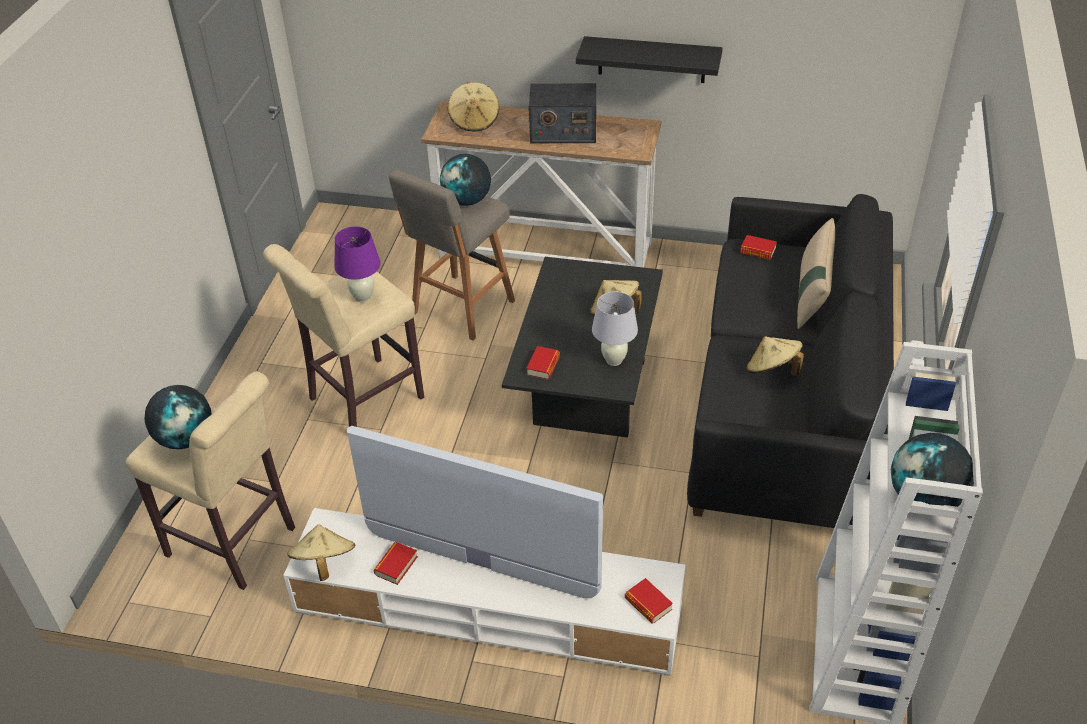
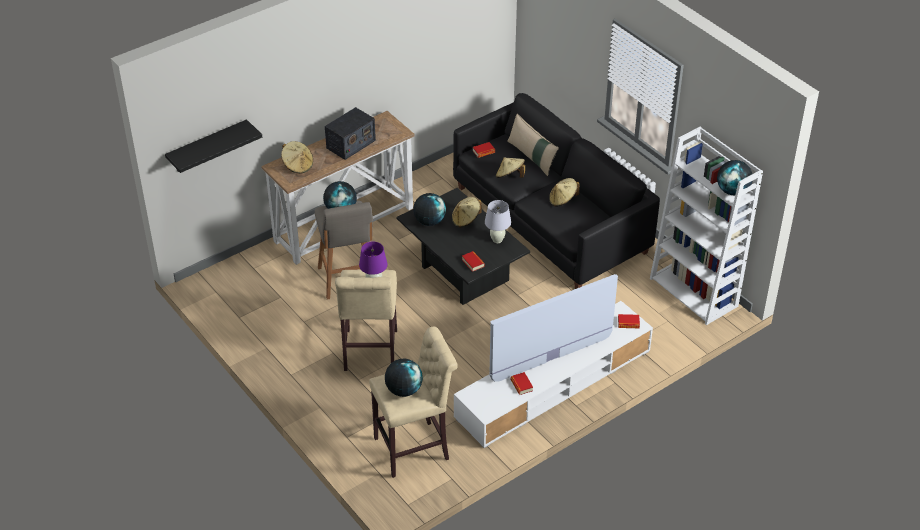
camera: 50 degrees left, 0 degrees up
beige hat [287,524,355,581] -> beige hat moved to [496,157,525,178]
black shelf [576,36,723,83] -> black shelf moved to [165,119,262,173]
none -> globe [413,193,446,226]

